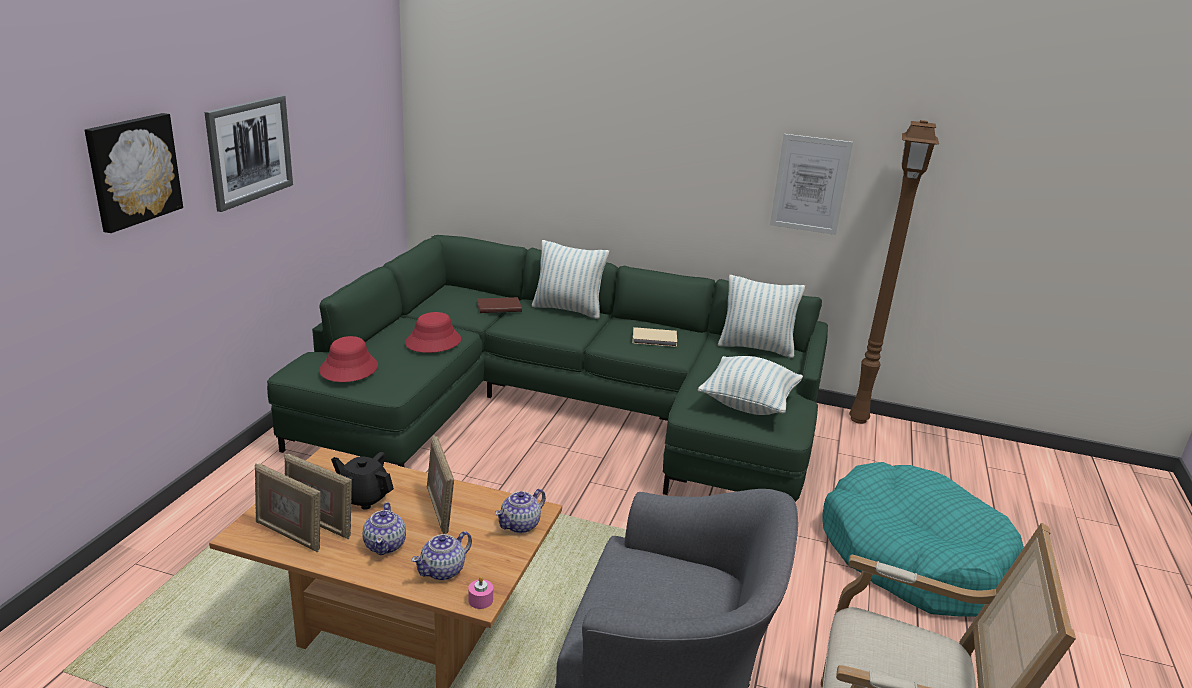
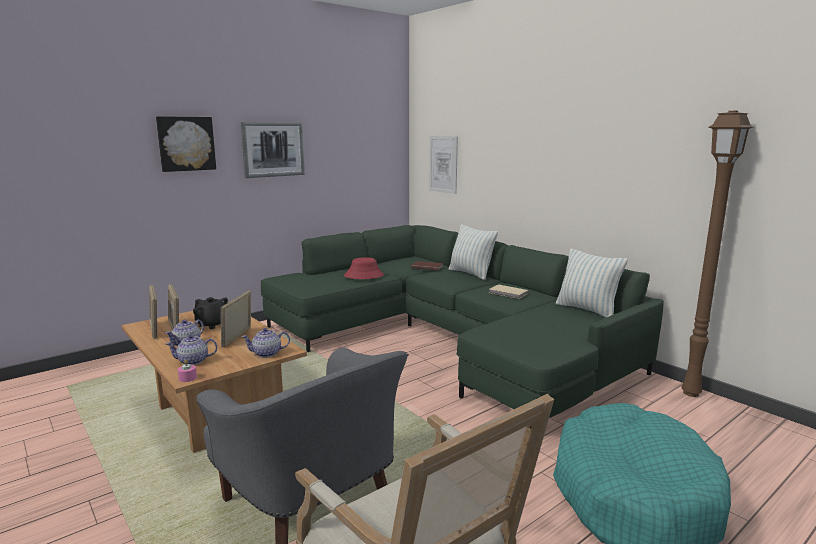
camera: 35 degrees right, 10 degrees down
red hat [319,336,378,382] -> none
black teapot [331,452,394,510] -> black teapot turned 150 degrees clockwise [193,297,228,329]
pillow [698,356,803,415] -> none
picture [770,134,853,235] -> picture moved to [429,136,458,194]

